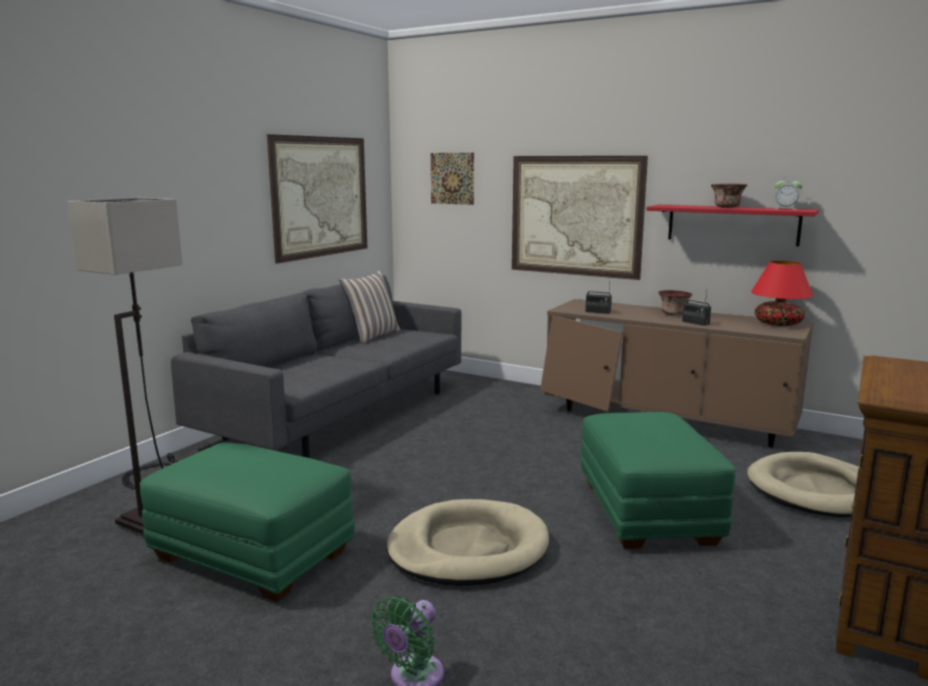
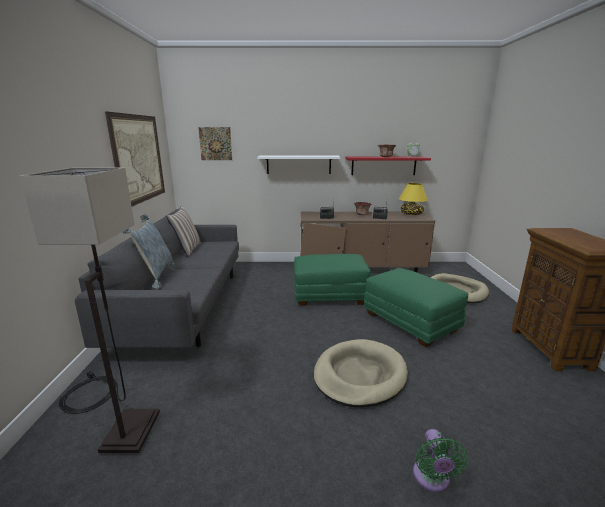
camera: 30 degrees left, 5 degrees up
green ottoman [140,442,354,602] -> green ottoman moved to [294,254,371,306]
picture [512,156,648,280] -> white shelf [257,155,340,174]
red table lamp [751,260,813,326] -> yellow table lamp [399,183,428,215]
none -> pillow [121,213,175,289]

